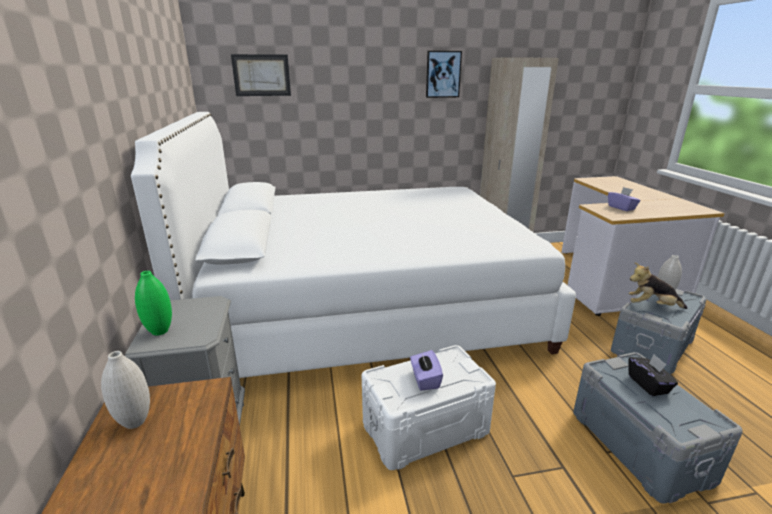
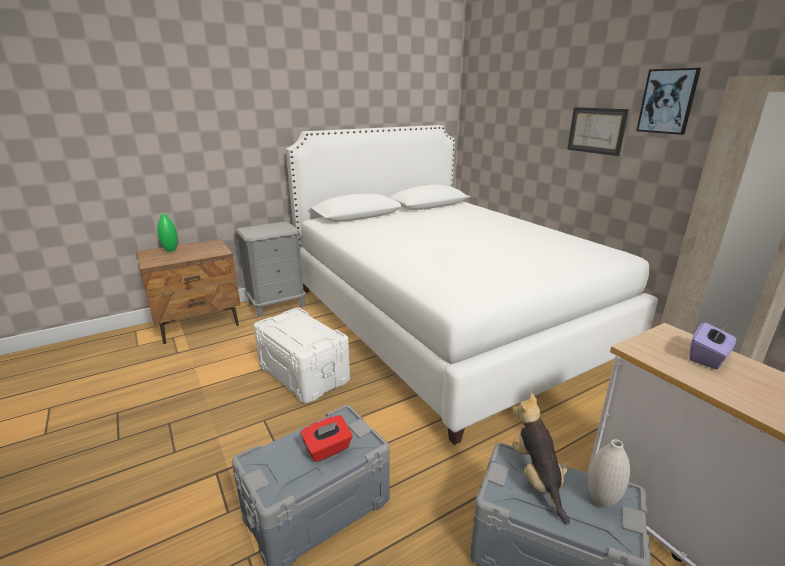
camera: 70 degrees right, 0 degrees up
white vase [101,351,150,429] -> none
green vase [135,271,172,336] -> green vase moved to [157,214,178,252]
picture [231,54,291,96] -> picture moved to [567,107,629,156]
purple tissue box [410,350,443,390] -> none
black tissue box [628,354,678,396] -> red tissue box [300,415,353,462]

